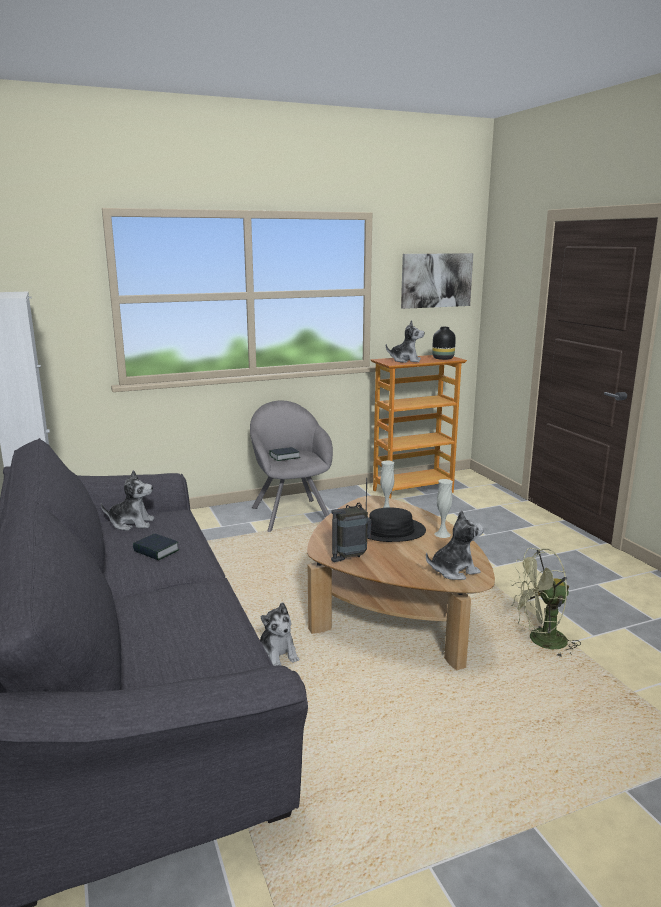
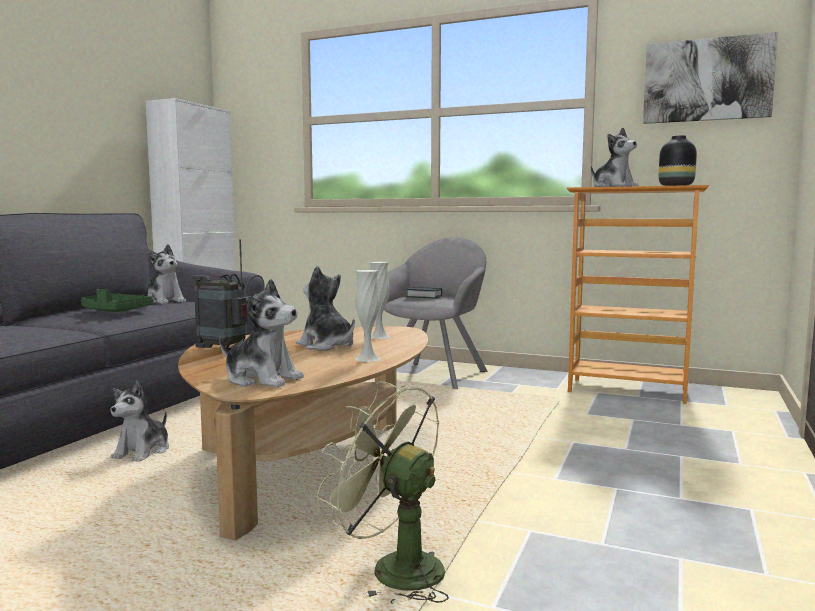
camera: 45 degrees right, 10 degrees down
book [133,533,179,561] -> green tray [81,289,153,312]
black hat [367,507,426,542] -> plush toy [296,266,355,350]

